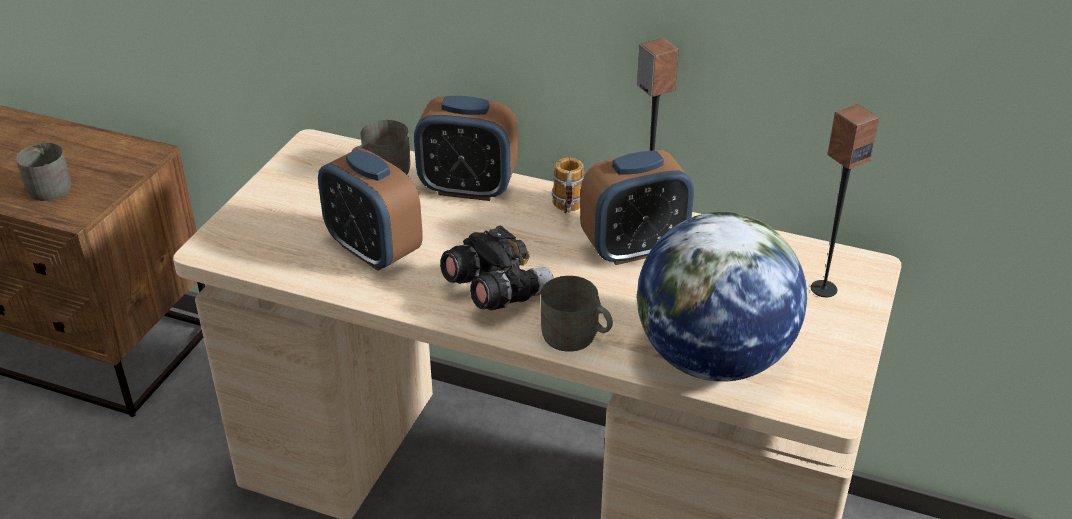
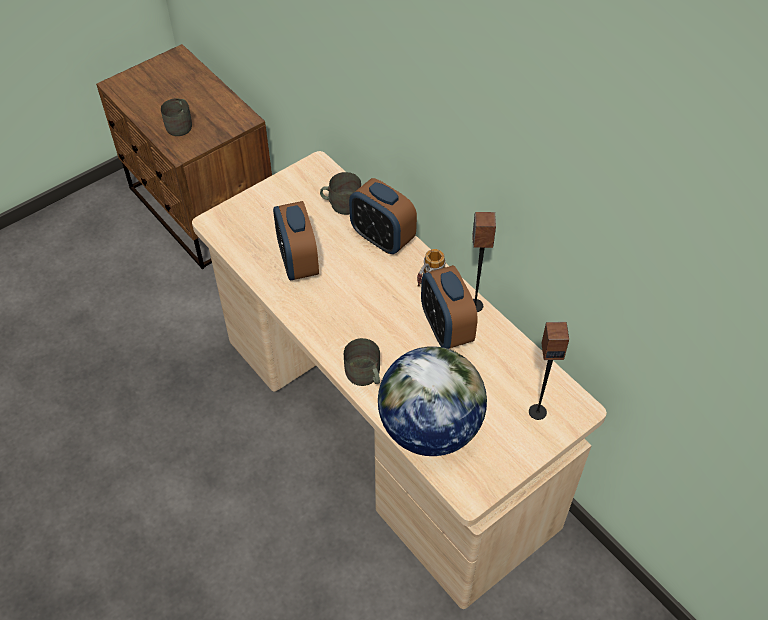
camera: 30 degrees right, 15 degrees up
black binoculars [440,225,554,310] -> none
alarm clock [580,150,694,265] -> alarm clock turned 60 degrees clockwise [421,265,478,349]

